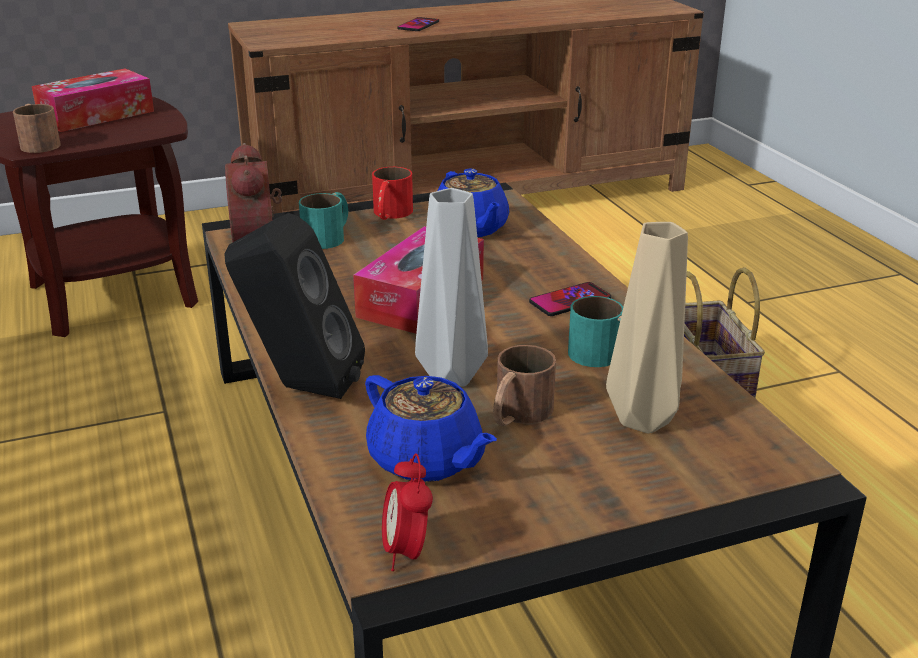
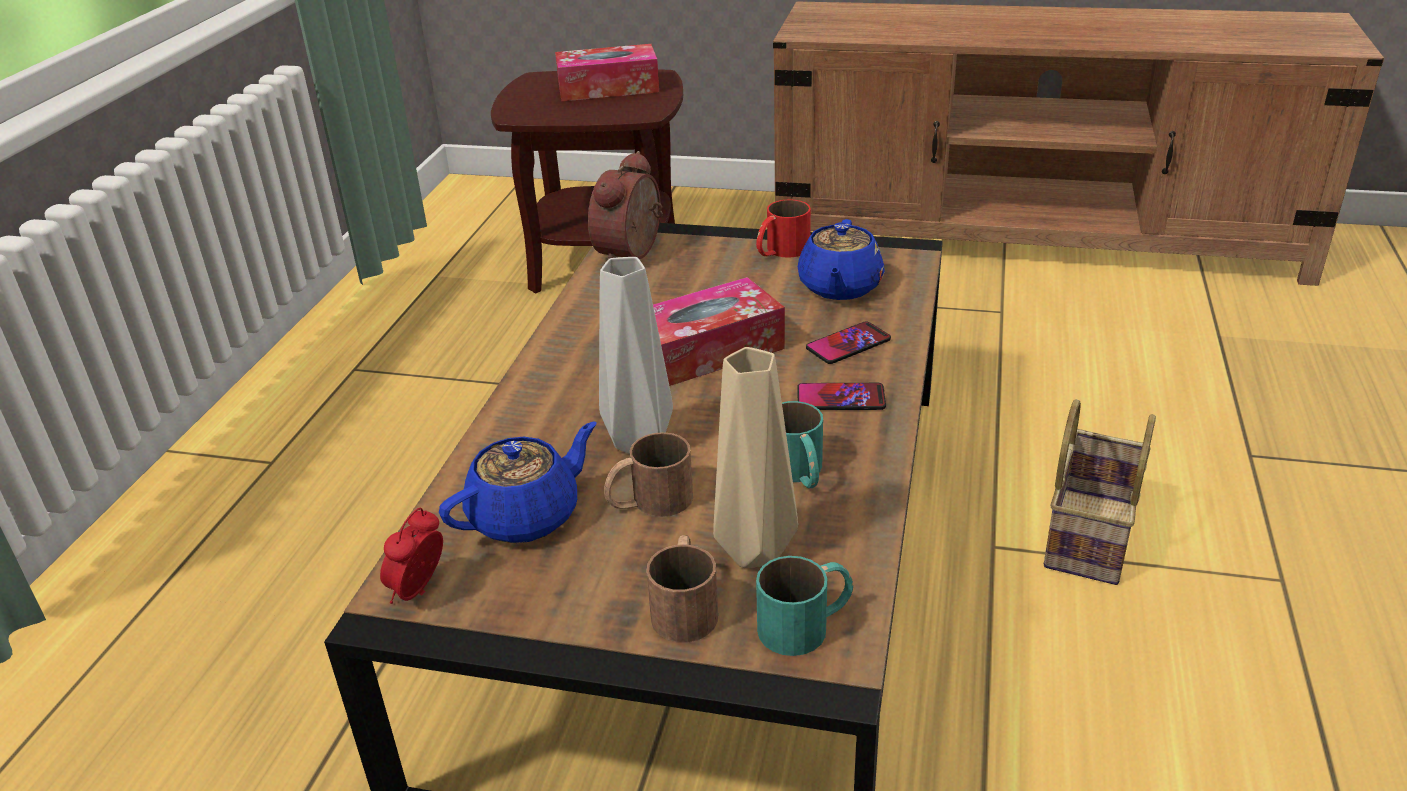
camera: 35 degrees right, 5 degrees up
brown mug [13,104,61,153] -> brown mug moved to [646,535,718,642]
black speaker [224,213,365,399] -> none
turquoise mug [299,192,348,249] -> turquoise mug moved to [756,556,853,656]
blue teapot [365,375,497,482] -> blue teapot turned 120 degrees counterclockwise [439,422,596,543]
phone [397,17,439,31] -> phone moved to [806,321,891,364]

